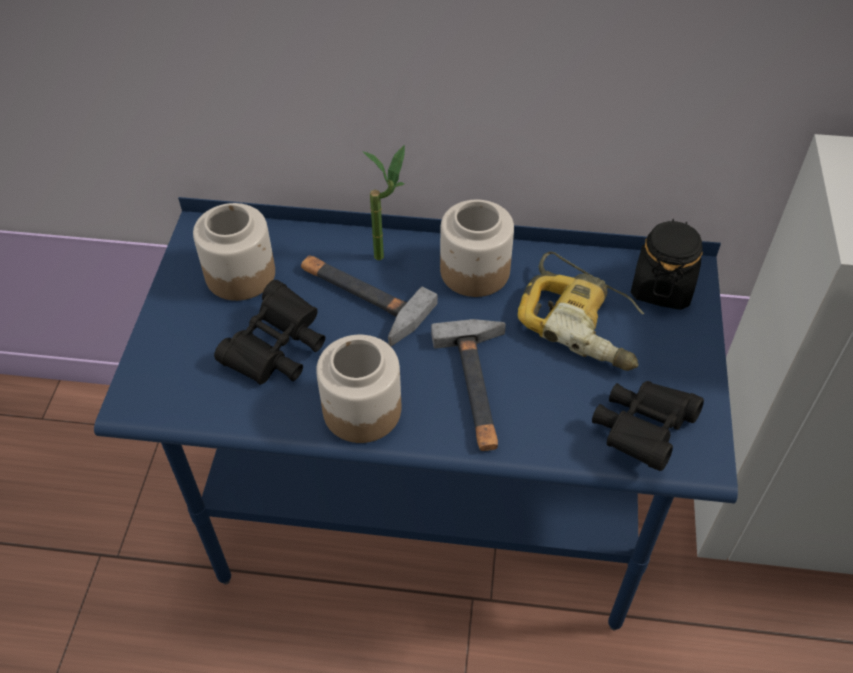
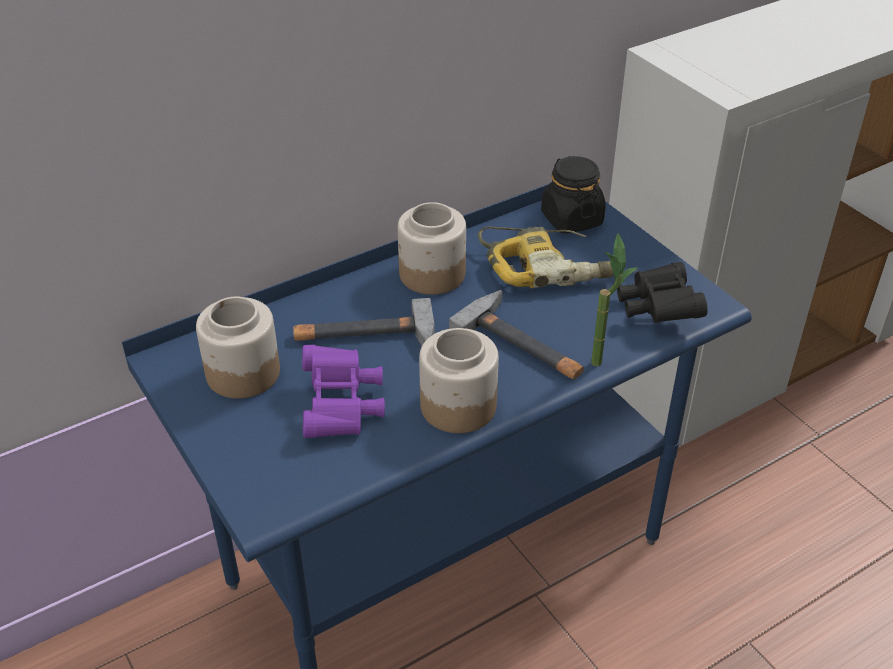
camera: 40 degrees left, 10 degrees down
black binoculars [214,280,325,385] -> purple binoculars [302,345,385,438]
potted plant [363,145,405,260] -> potted plant moved to [591,233,638,366]

